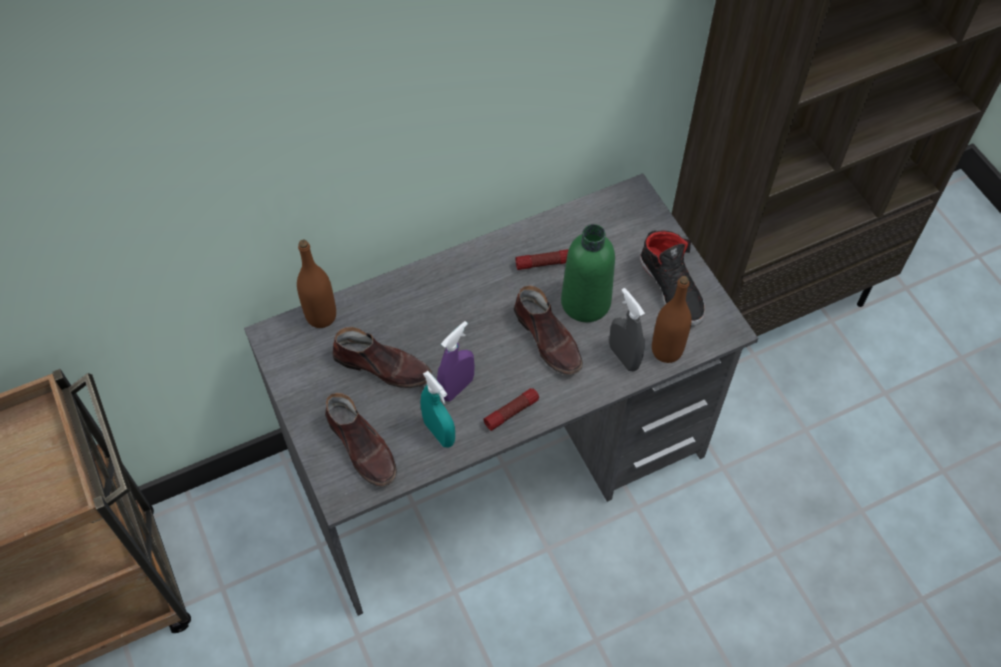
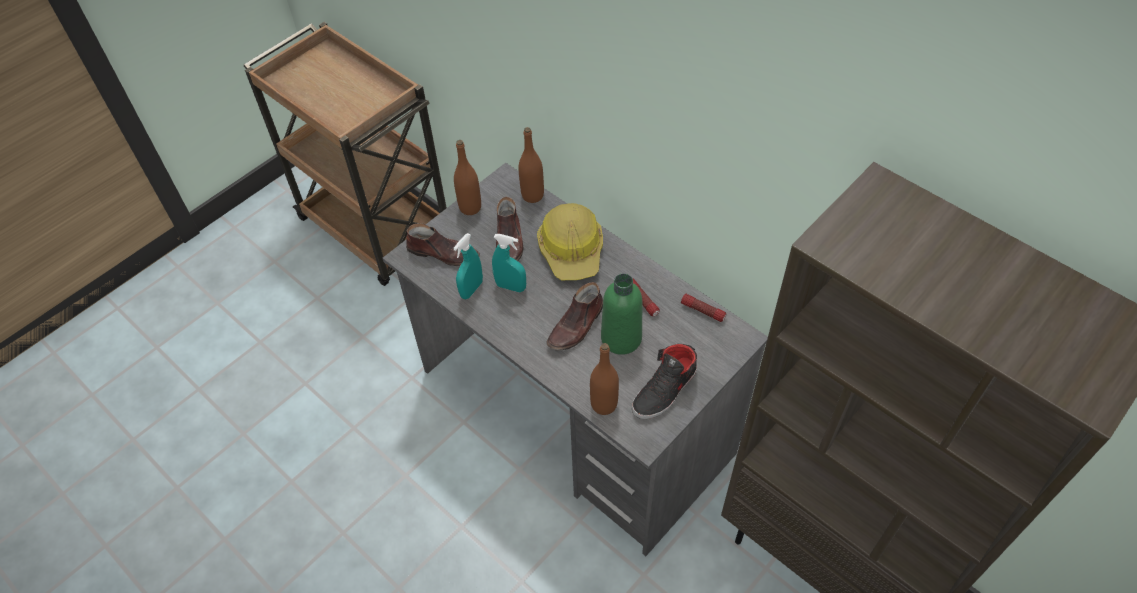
camera: 70 degrees right, 5 degrees down
brown shoe [325,393,397,487] -> brown shoe turned 105 degrees counterclockwise [406,223,480,266]
purple spray bottle [437,321,475,401] -> turquoise spray bottle [492,234,526,292]
flashlight [484,388,539,431] -> flashlight moved to [681,293,726,322]
grey spray bottle [609,288,645,372] -> none
none -> brown bottle [454,140,481,215]
none -> hard hat [537,203,603,280]

